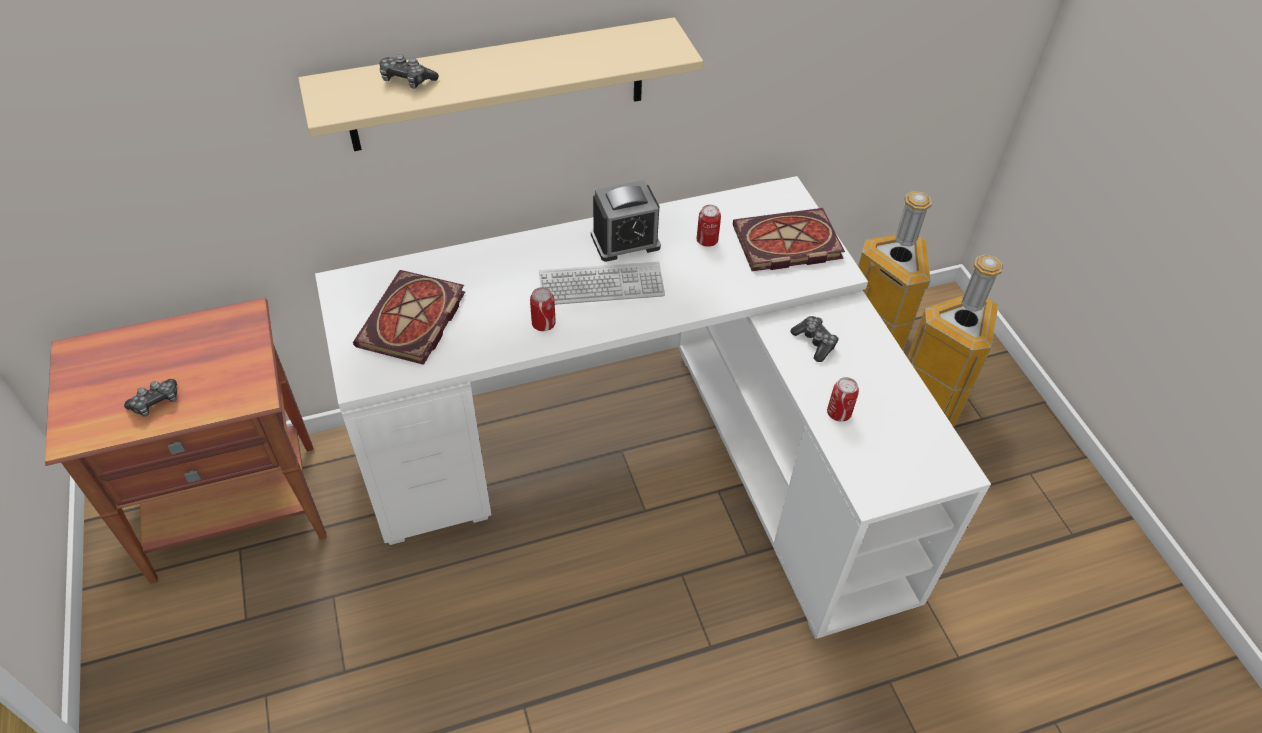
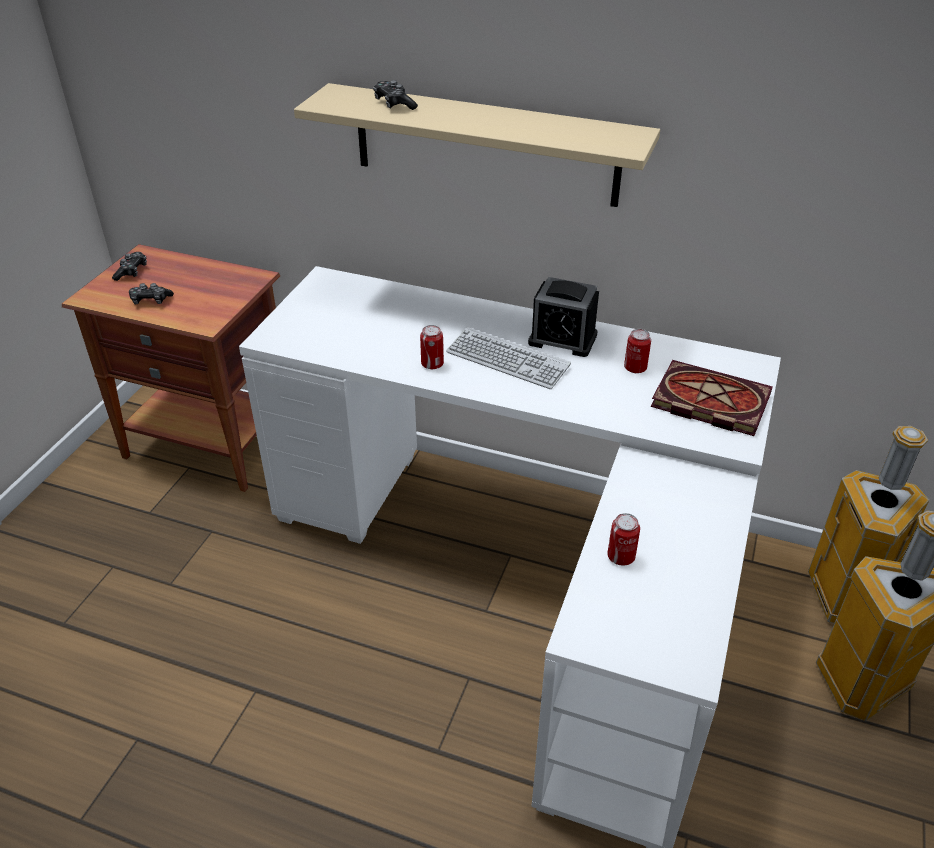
camera: 40 degrees right, 10 degrees down
book [353,270,465,365] -> none
game controller [790,316,839,362] -> game controller moved to [112,252,147,281]

